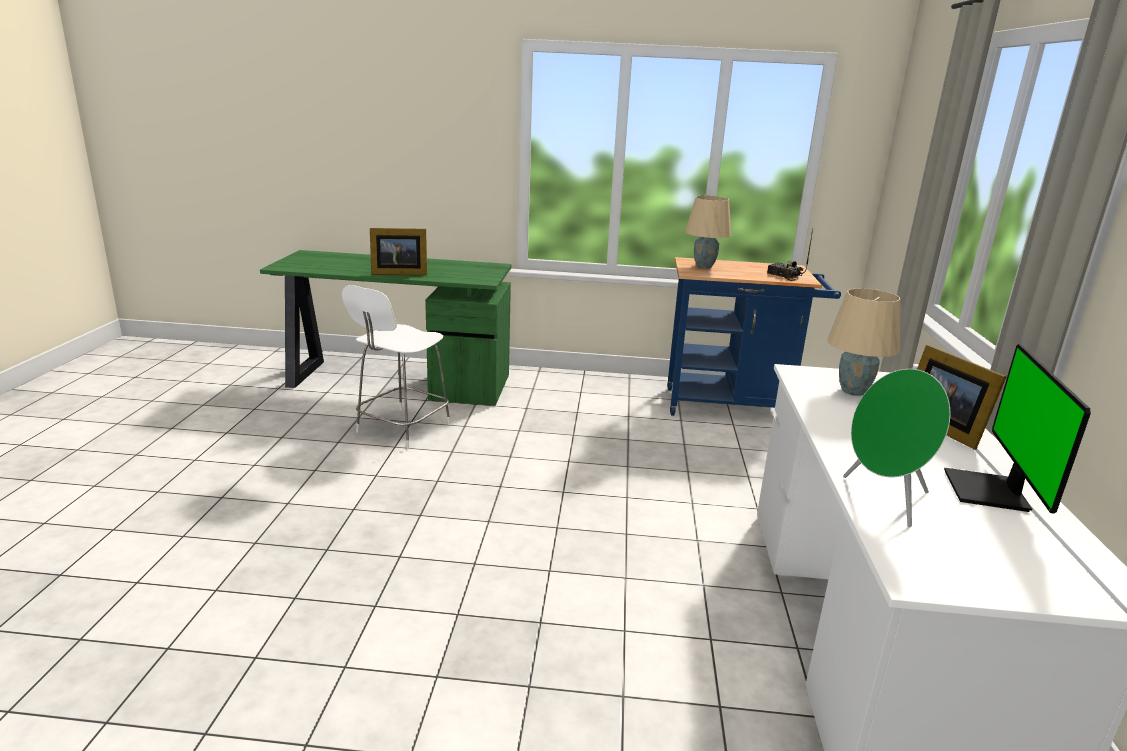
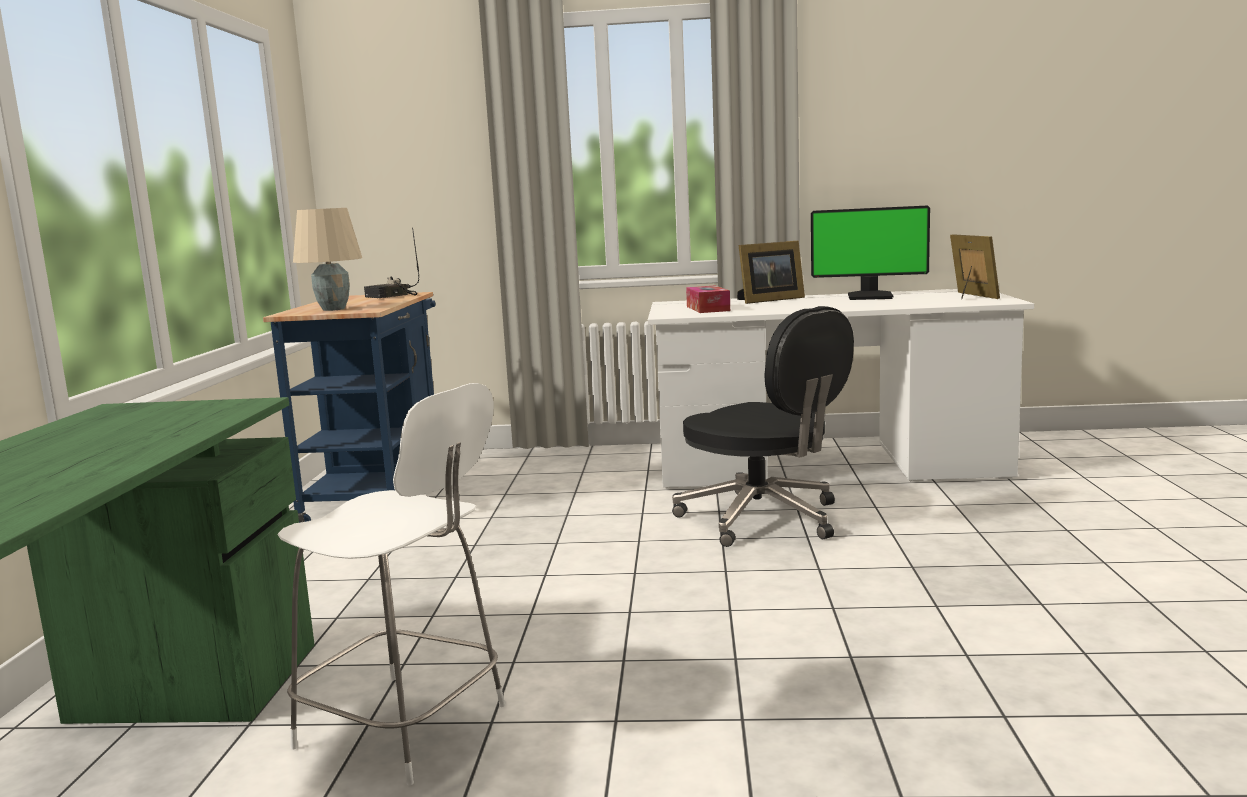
camera: 90 degrees left, 10 degrees down
picture frame [370,228,427,275] -> picture frame moved to [950,234,1000,299]
beige table lamp [828,288,900,396] -> tissue box [686,286,730,313]
green speaker [843,369,950,527] -> none
none -> black office chair [672,306,854,547]

